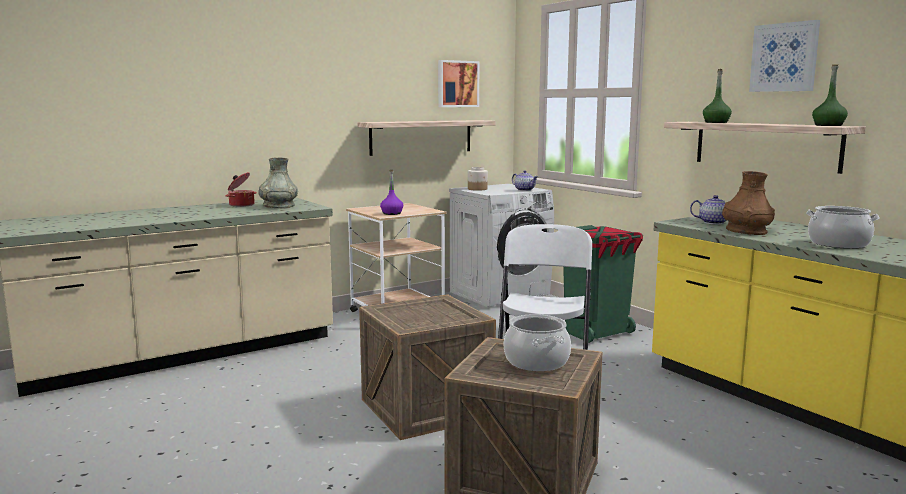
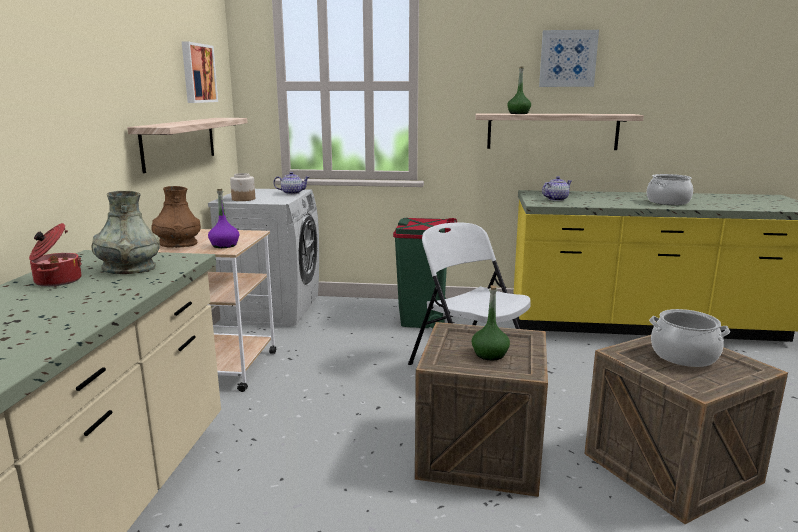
camera: 50 degrees left, 5 degrees up
brown vase [722,171,775,235] -> brown vase moved to [151,186,201,248]
green bottle [812,64,848,126] -> green bottle moved to [472,285,510,360]

